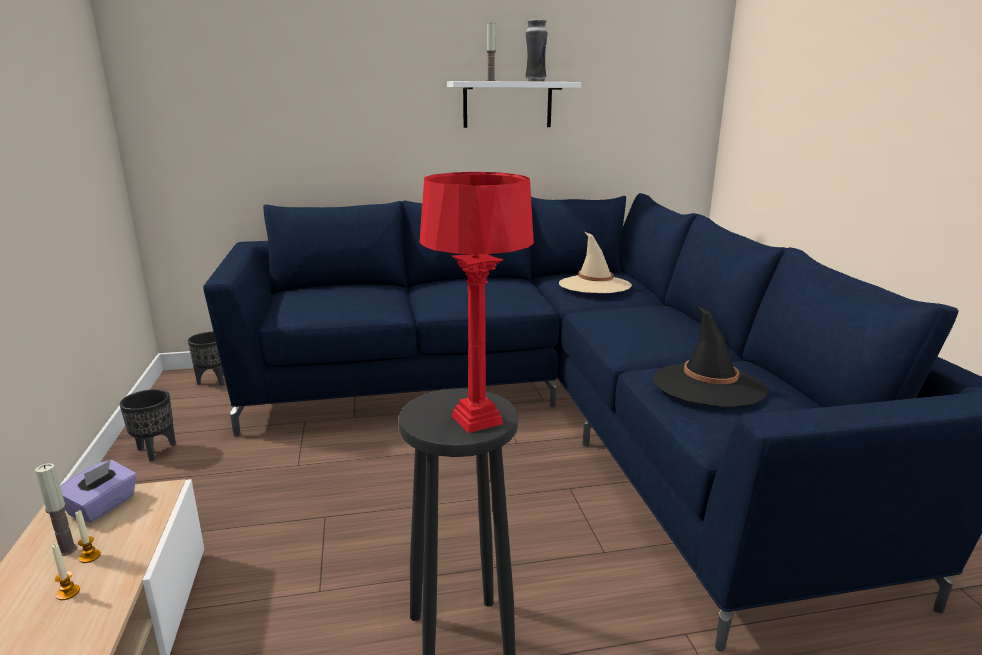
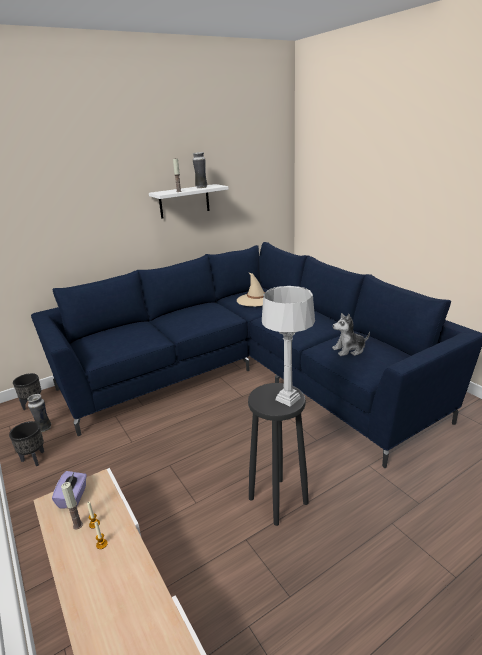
camera: 20 degrees left, 5 degrees up
red table lamp [419,172,534,433] -> grey table lamp [262,286,315,407]
black hat [653,306,768,407] -> plush toy [332,313,370,356]
none -> vase [27,394,51,432]

